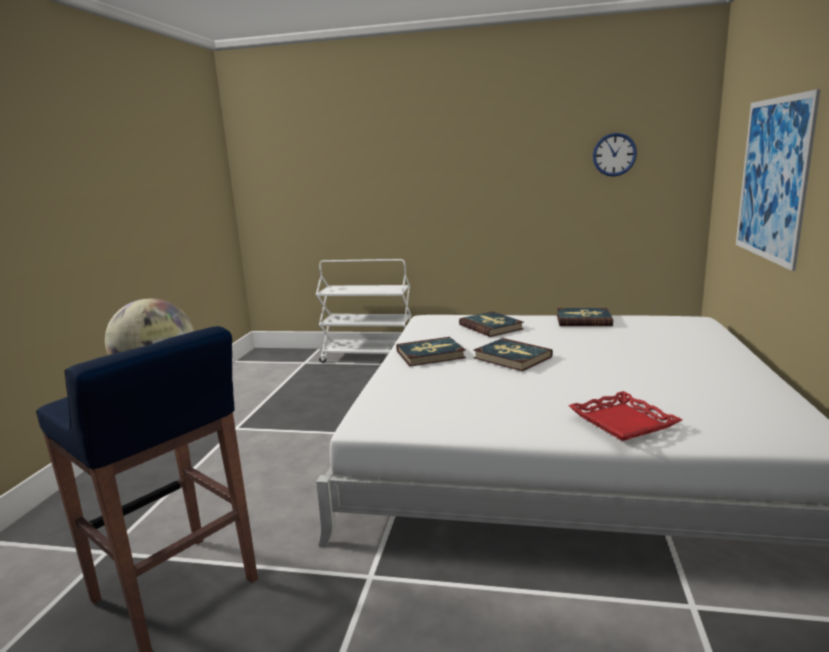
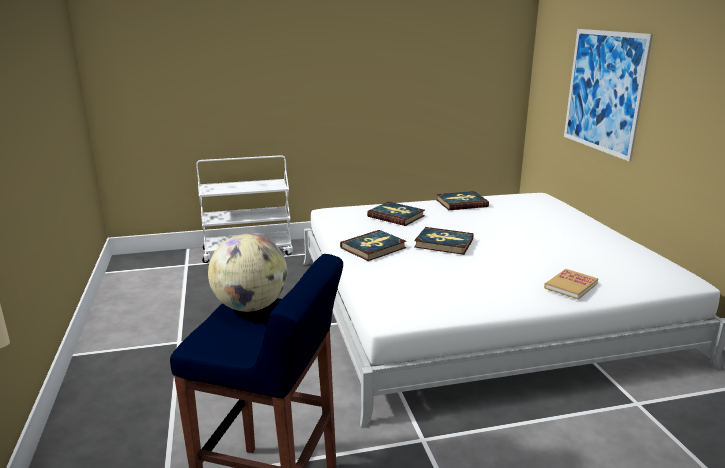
camera: 25 degrees left, 5 degrees up
red tray [568,391,682,441] -> book [544,269,598,299]
wall clock [593,133,637,177] -> none

